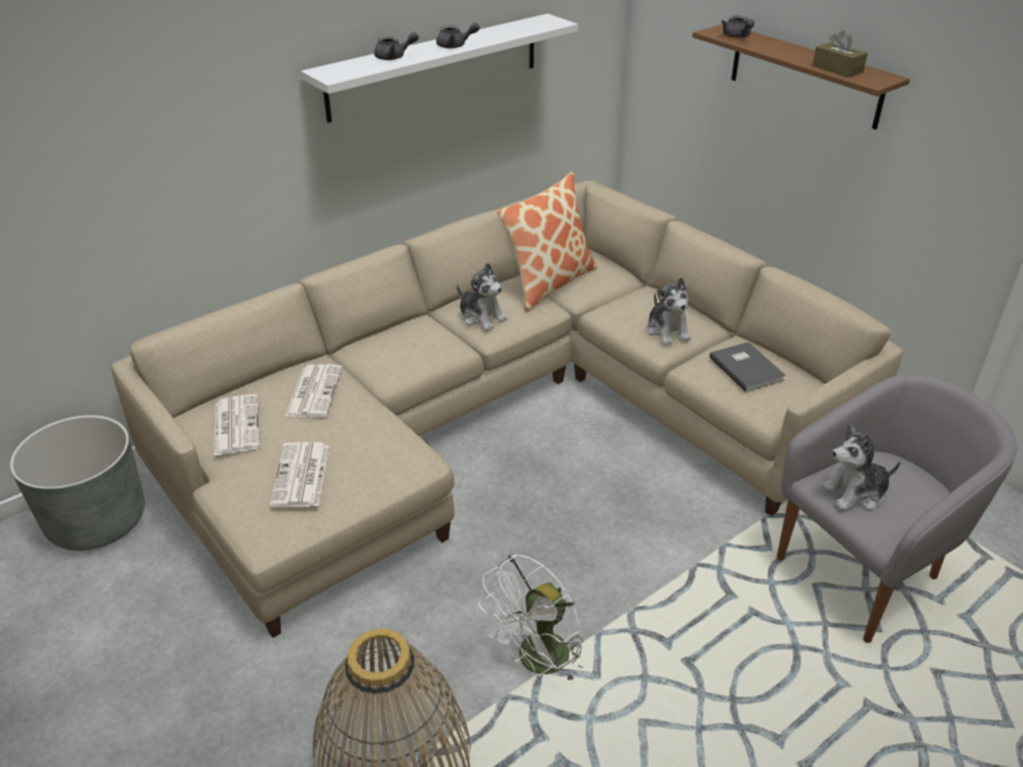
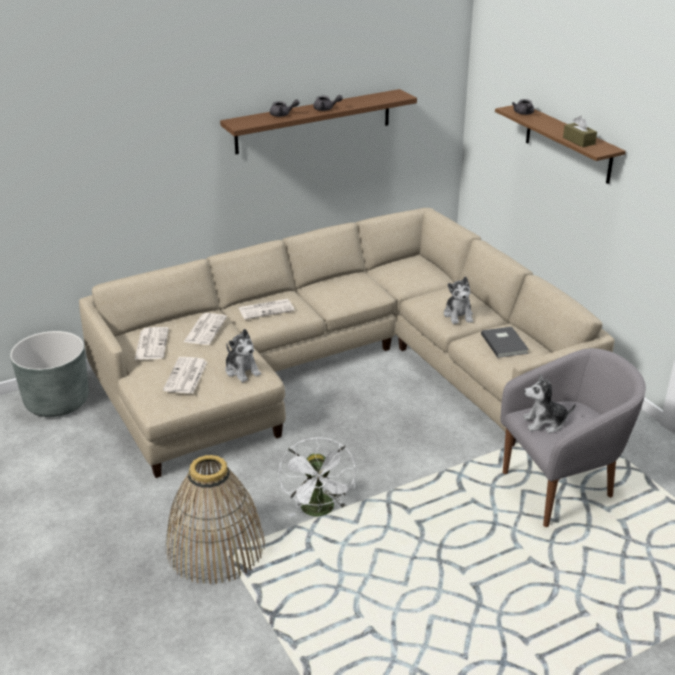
camera: 10 degrees right, 5 degrees down
white shelf [301,14,578,123] -> brown shelf [220,89,417,154]
plush toy [457,263,507,331] -> plush toy moved to [225,329,261,382]
white fan [478,554,583,683] -> white fan turned 60 degrees counterclockwise [279,437,356,517]
pillow [497,172,597,312] -> none
none -> newspaper [239,299,295,320]

